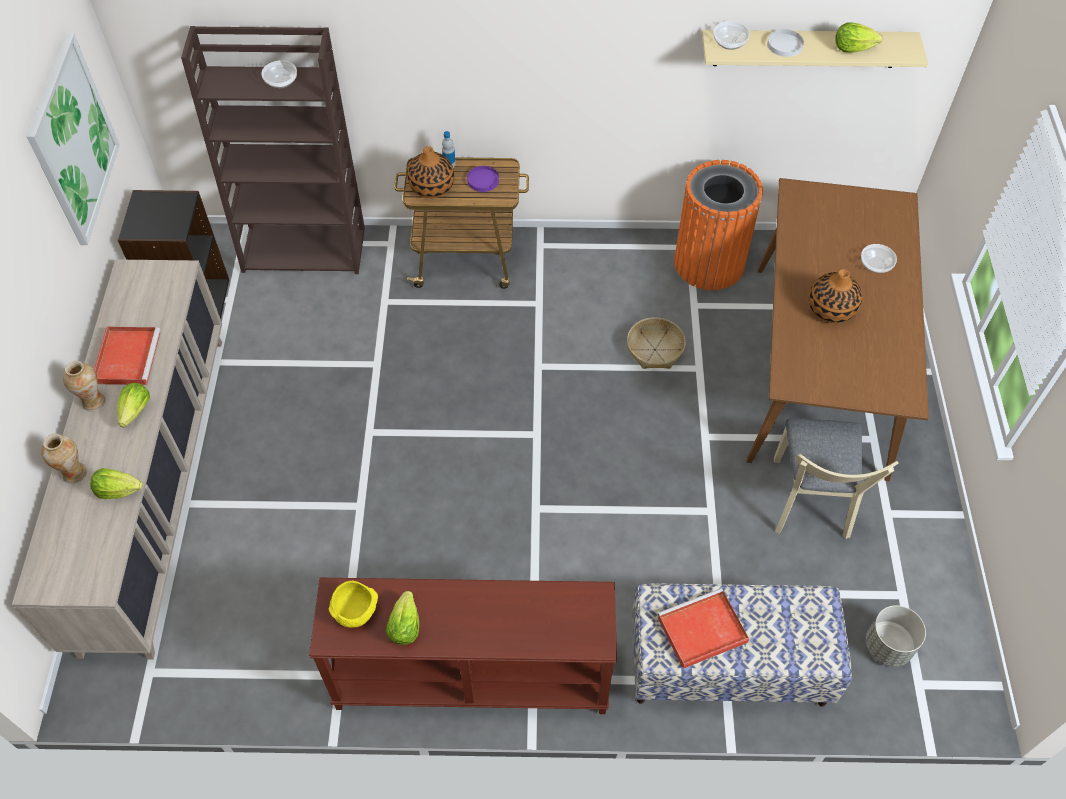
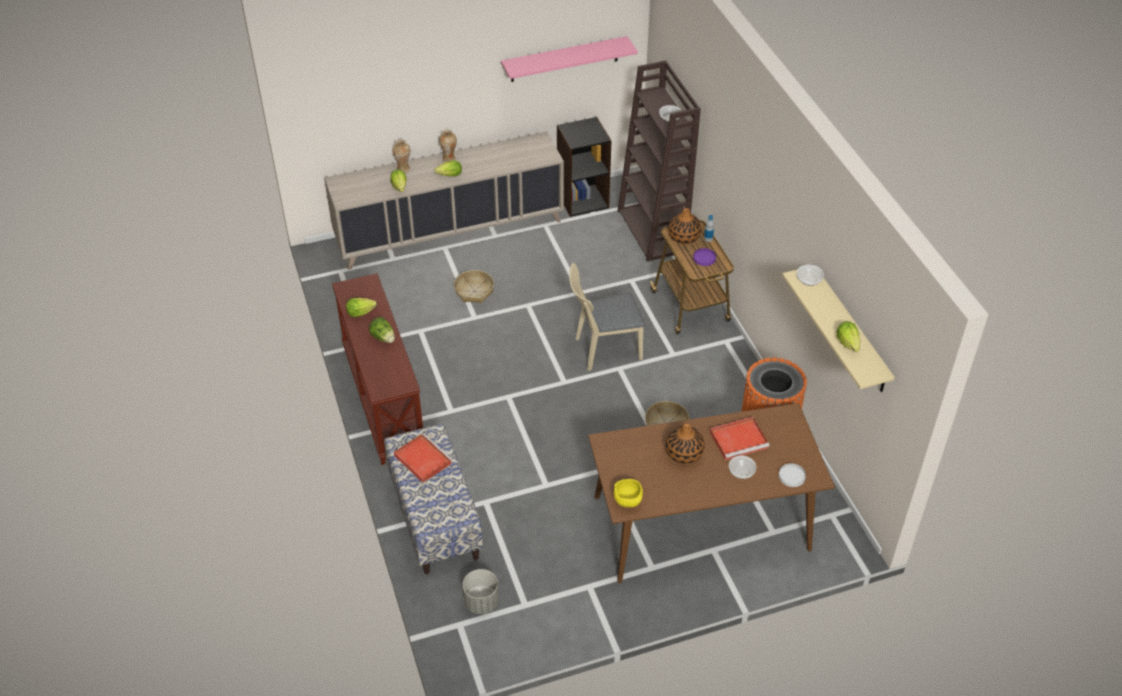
camera: 70 degrees right, 10 degrees down
picture [26,33,120,245] -> pink shelf [501,36,638,82]
red tray [94,327,160,385] -> red tray moved to [710,417,770,460]
yellow bowl [329,581,378,628] -> yellow bowl moved to [613,479,643,507]
white plate [767,29,804,57] -> white plate moved to [779,463,806,487]
beige chair [774,418,898,539] -> beige chair moved to [570,263,645,371]
none -> lettuce [369,317,395,343]
none -> basket [454,270,494,303]

